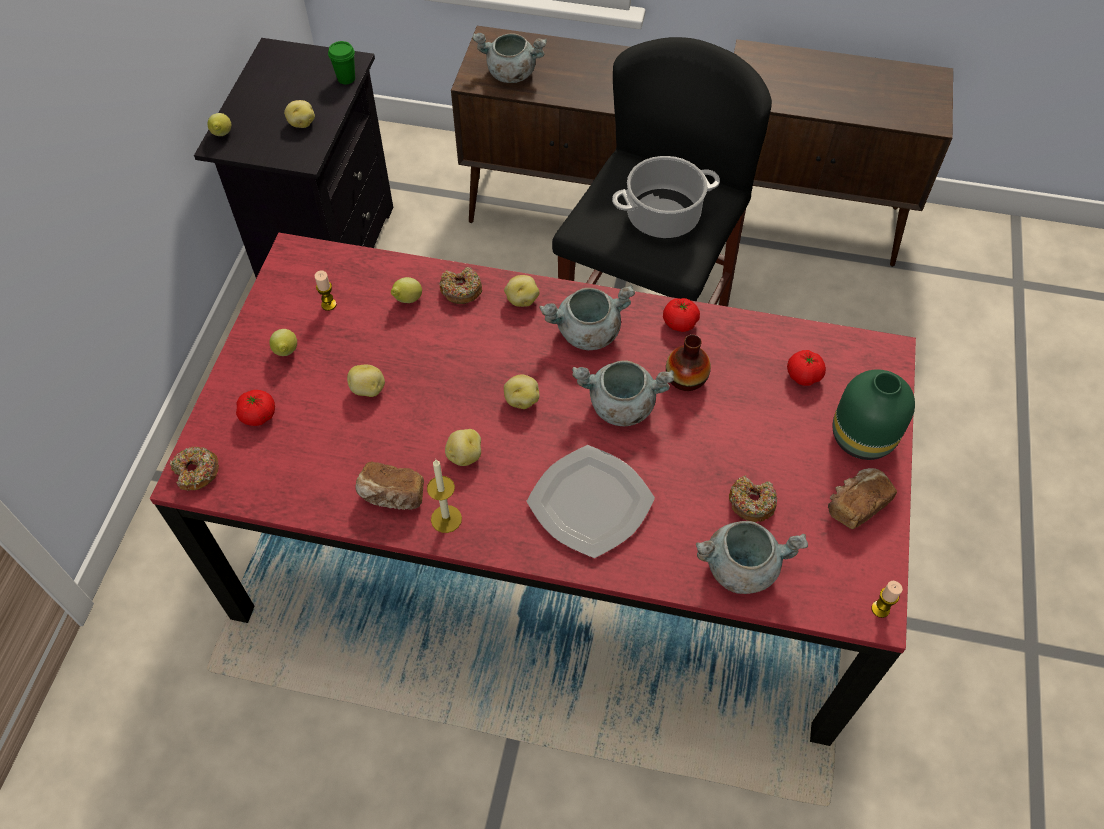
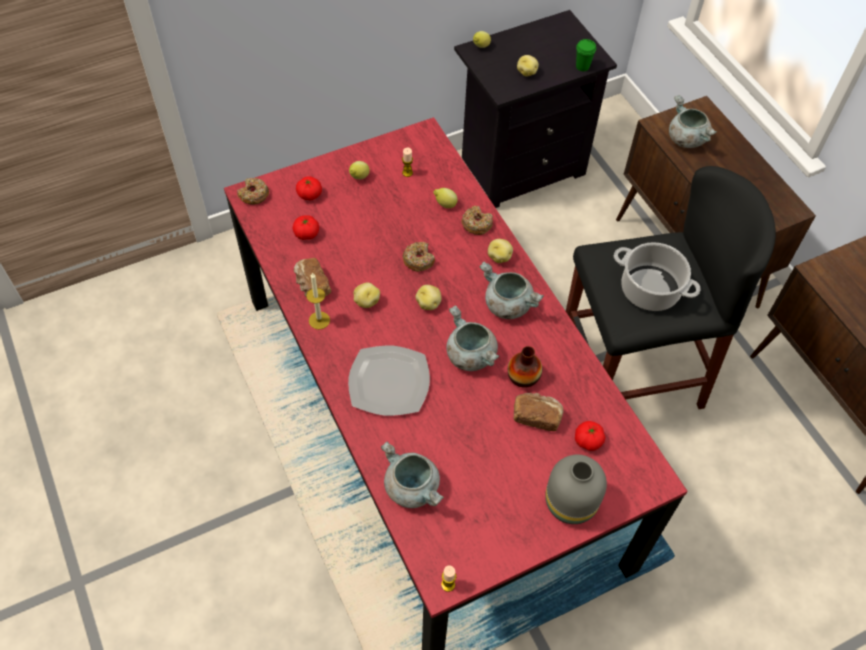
camera: 50 degrees right, 0 degrees up
potato [347,365,385,397] -> none
tomato [663,298,700,332] -> tomato moved to [292,215,319,240]
donut [729,475,777,522] -> donut moved to [403,242,435,272]
bread [828,468,897,529] -> bread moved to [514,393,564,431]
green vase [832,369,915,460] -> grey vase [545,455,607,524]

